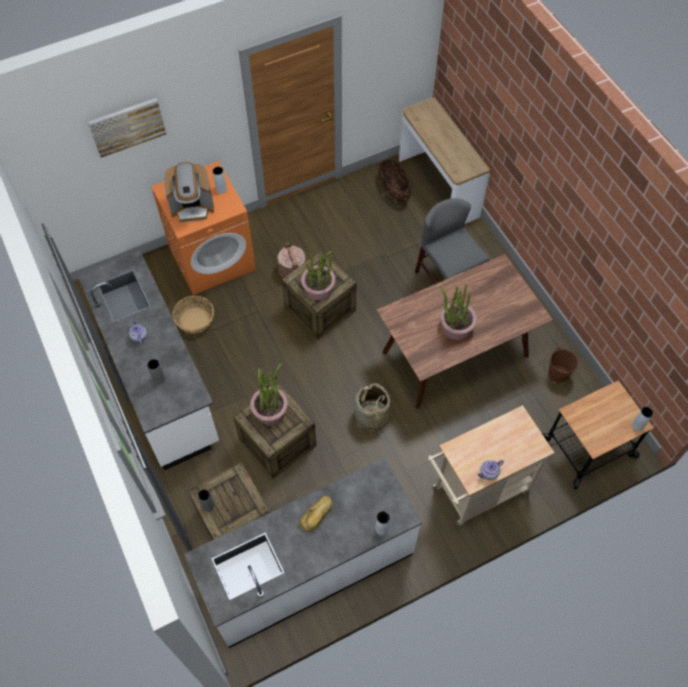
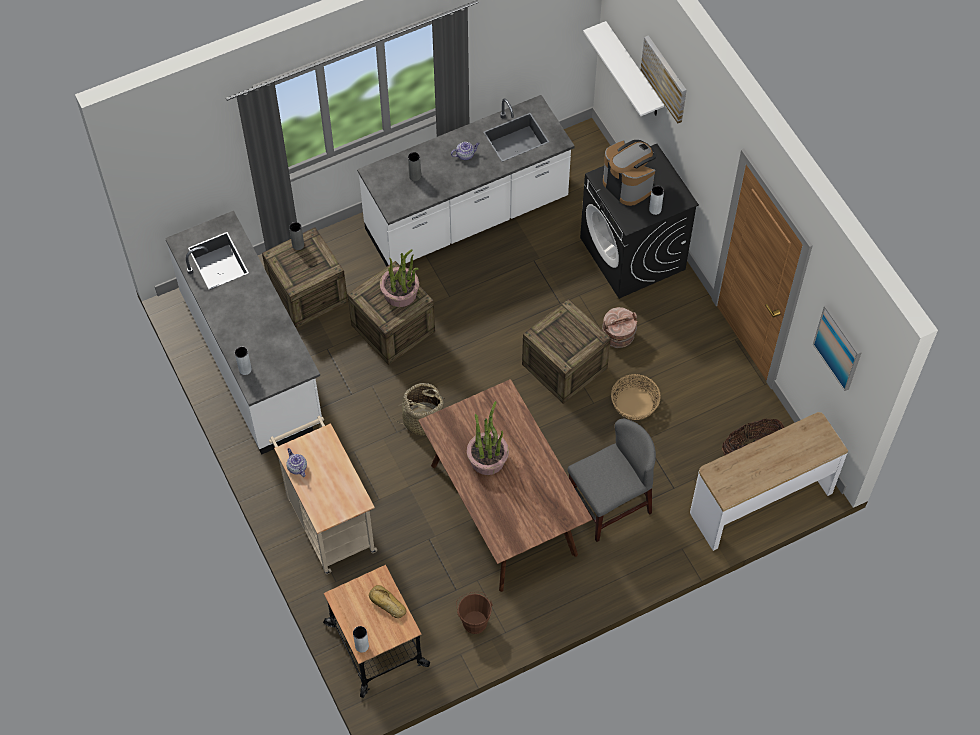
camera: 90 degrees right, 0 degrees up
orange washing machine [151,161,256,295] -> black washing machine [580,144,699,299]
coffee machine [164,162,214,223] -> coffee machine turned 150 degrees clockwise [603,140,657,206]
basket [173,296,214,334] -> basket moved to [611,374,661,420]
bread [300,496,333,532] -> bread moved to [369,585,406,618]
potted plant [301,251,336,301] -> none
none -> white shelf [583,21,664,116]
none -> picture [813,304,862,391]

